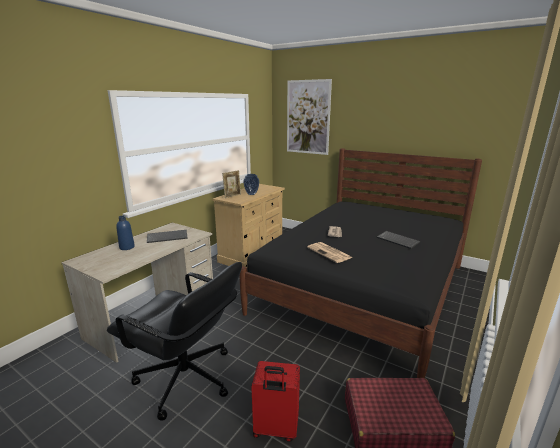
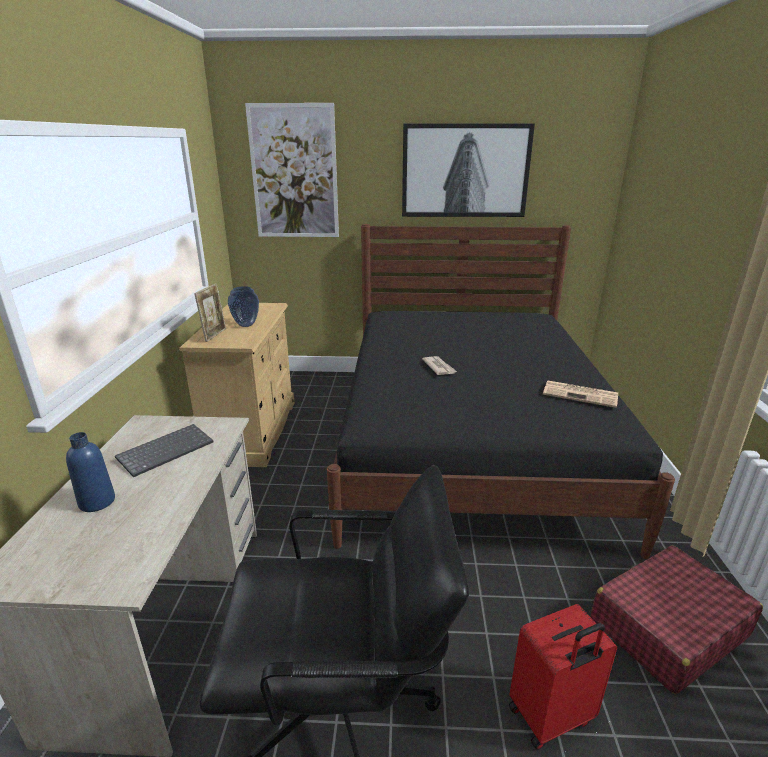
camera: 30 degrees left, 5 degrees up
newspaper [307,242,353,263] -> newspaper moved to [543,380,618,408]
keyboard [377,231,420,249] -> none
none -> picture [402,123,535,217]

